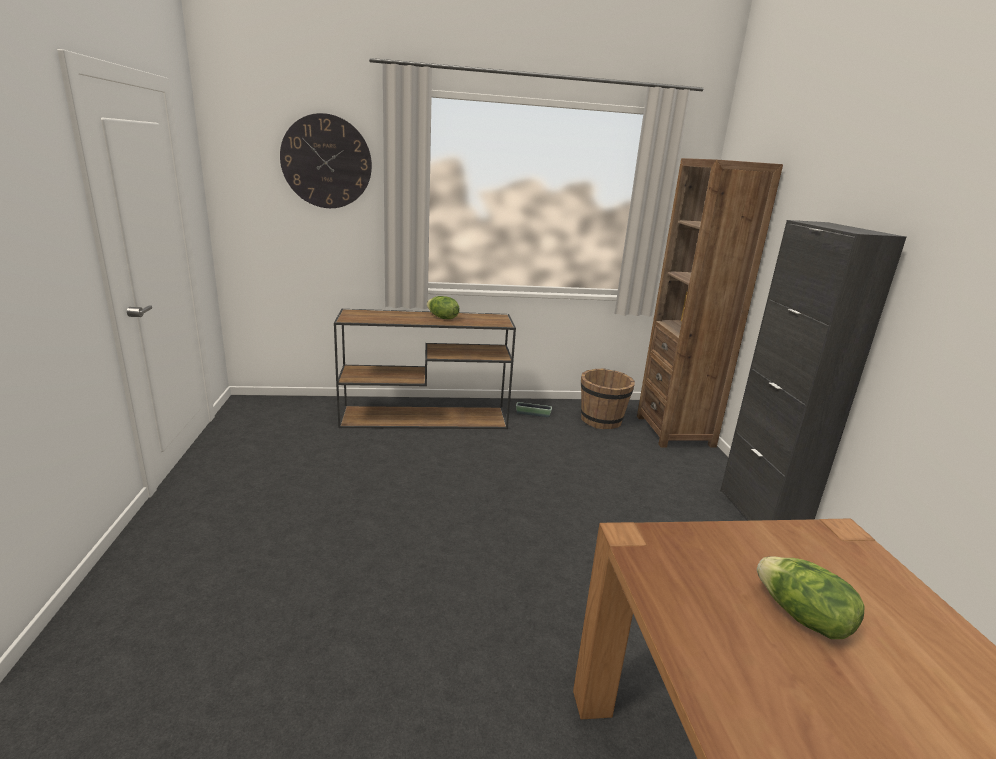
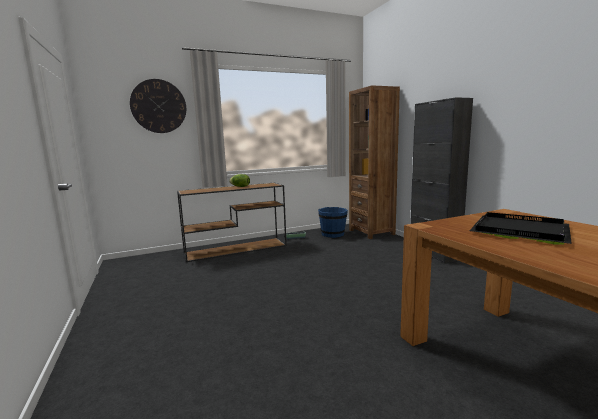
camera: 15 degrees left, 10 degrees down
brown bucket [581,369,635,429] -> blue bucket [318,207,348,238]
lettuce [757,556,865,639] -> black tray [469,212,572,244]

